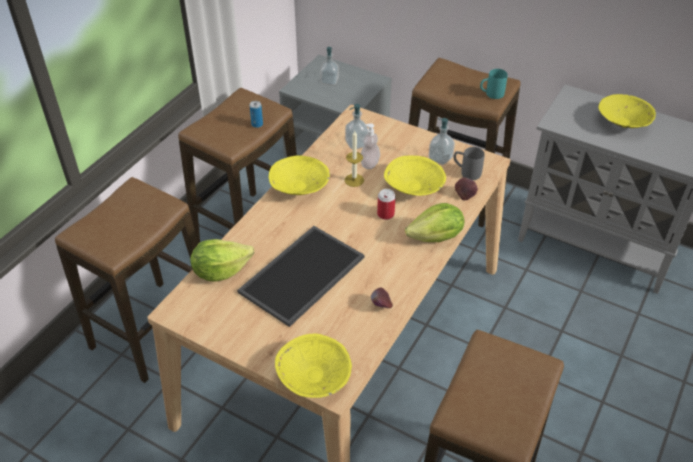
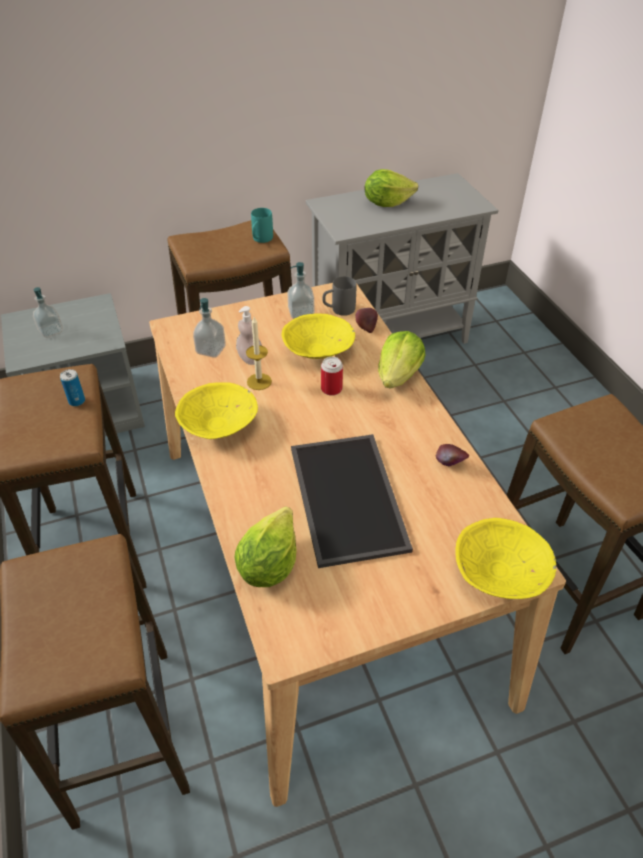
camera: 50 degrees left, 0 degrees up
yellow bowl [598,94,656,128] -> lettuce [365,169,418,207]

